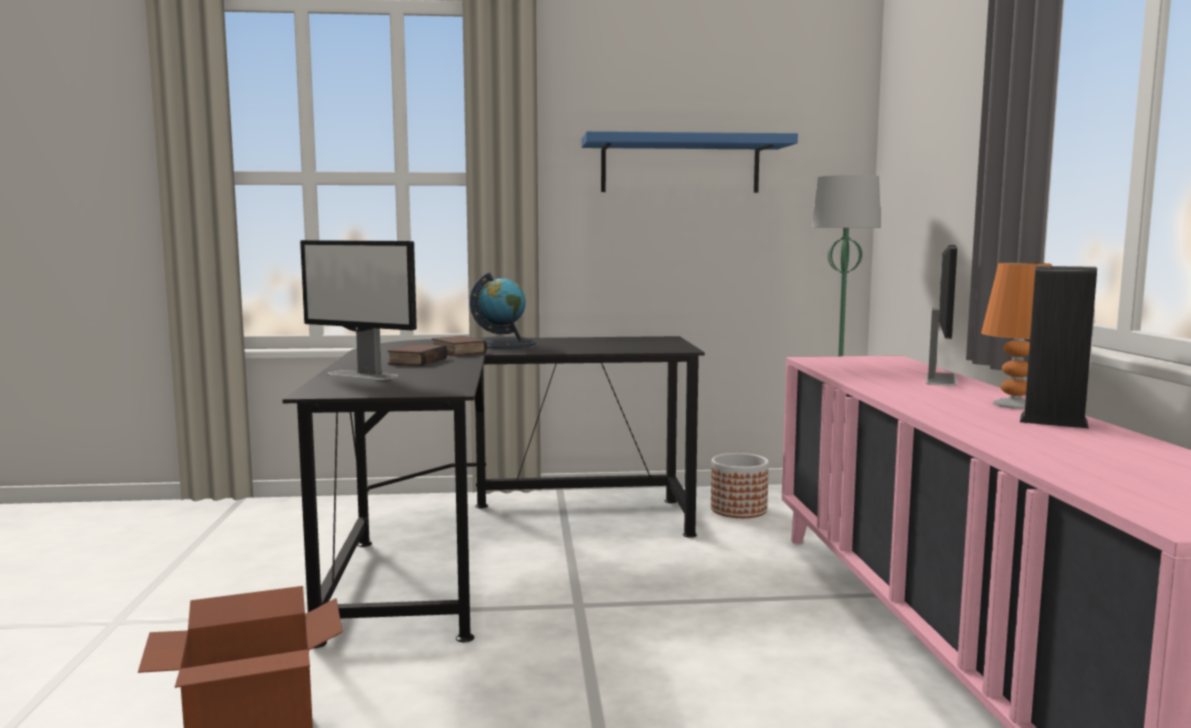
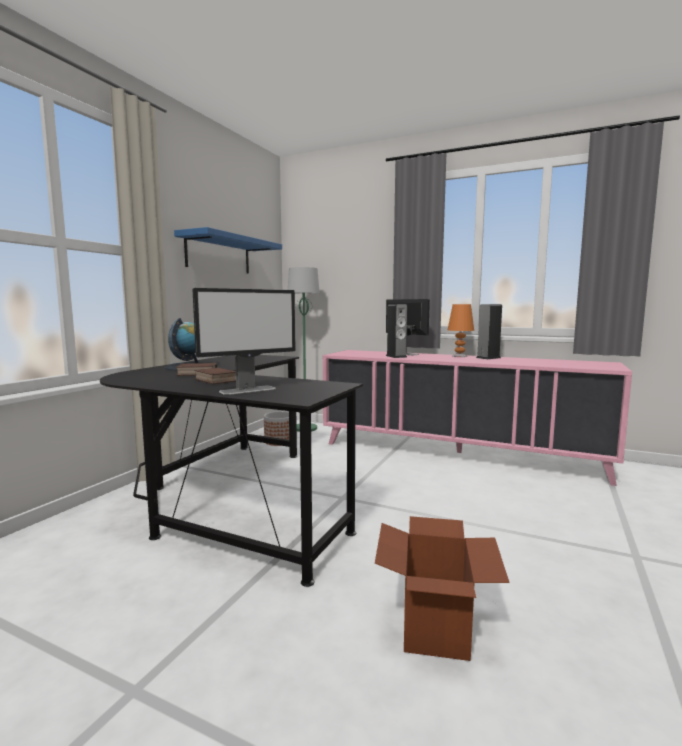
camera: 60 degrees left, 0 degrees up
none -> speaker [386,304,408,358]

